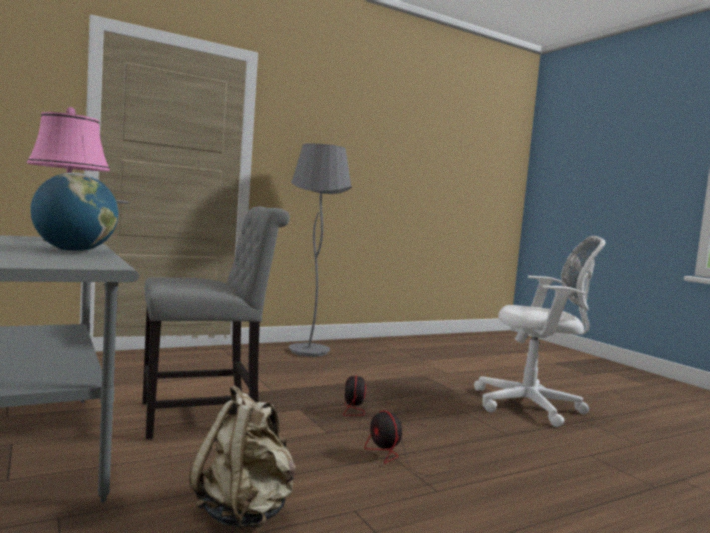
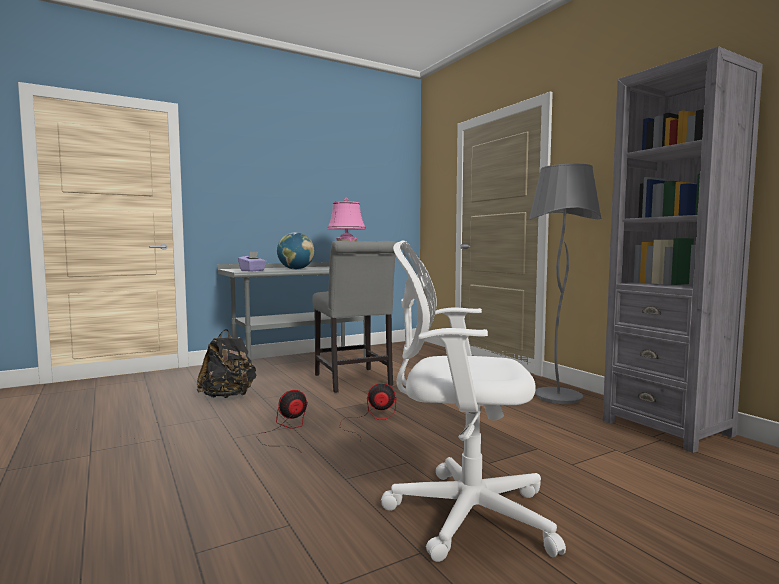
camera: 90 degrees right, 0 degrees up
beige backpack [189,385,296,528] -> black backpack [197,329,257,398]
white office chair [474,236,605,427] -> white office chair turned 90 degrees clockwise [381,240,566,562]
none -> purple tissue box [238,252,266,271]
none -> grey bookcase [603,46,763,453]

